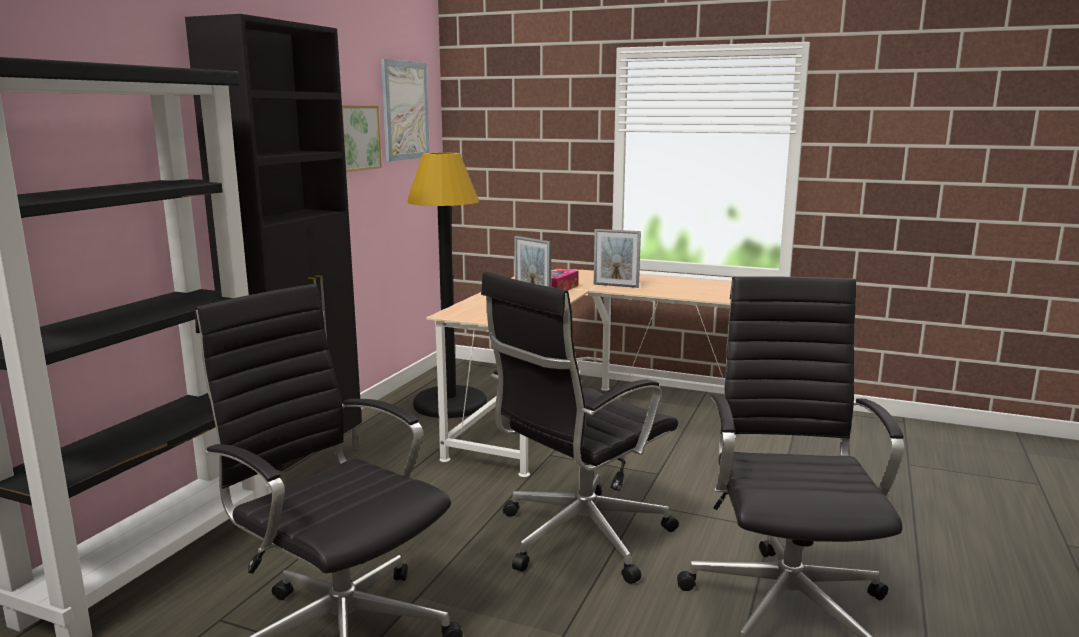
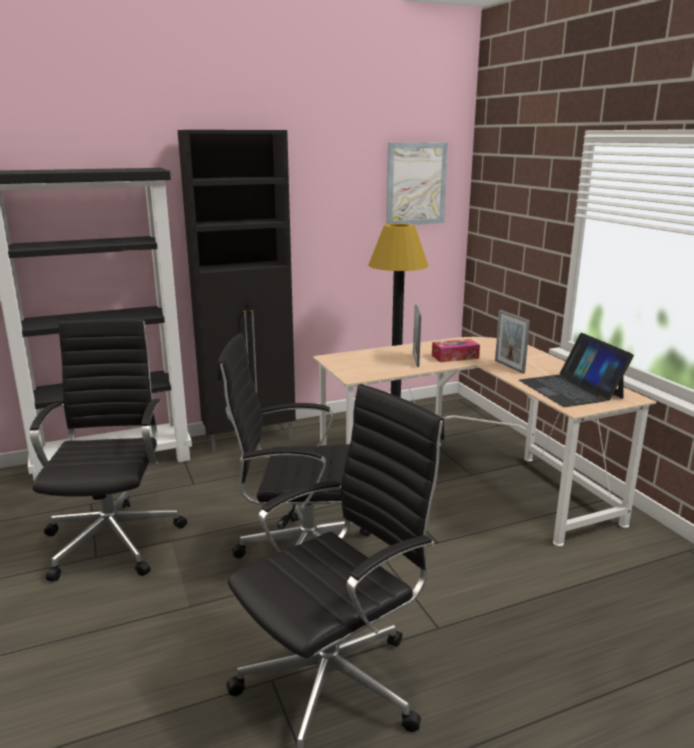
camera: 45 degrees right, 5 degrees up
picture [342,105,382,172] -> none
none -> laptop [519,333,634,407]

